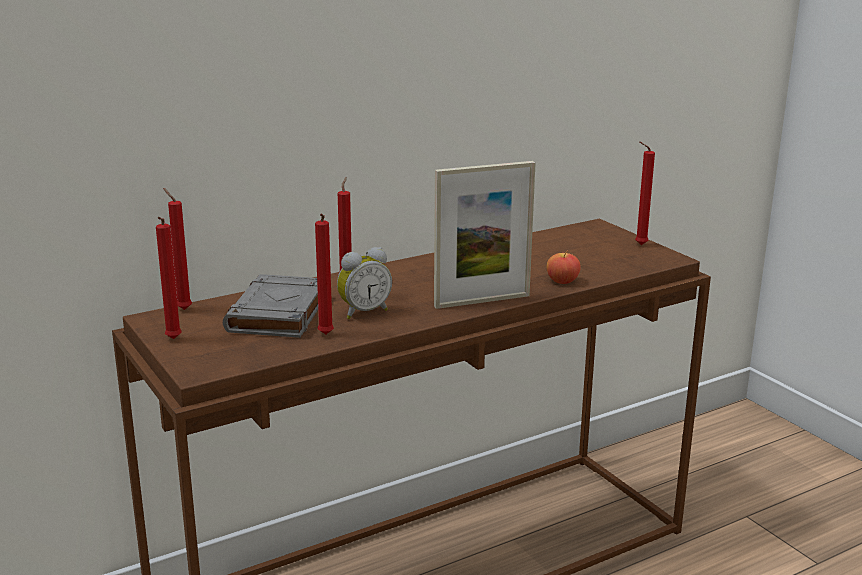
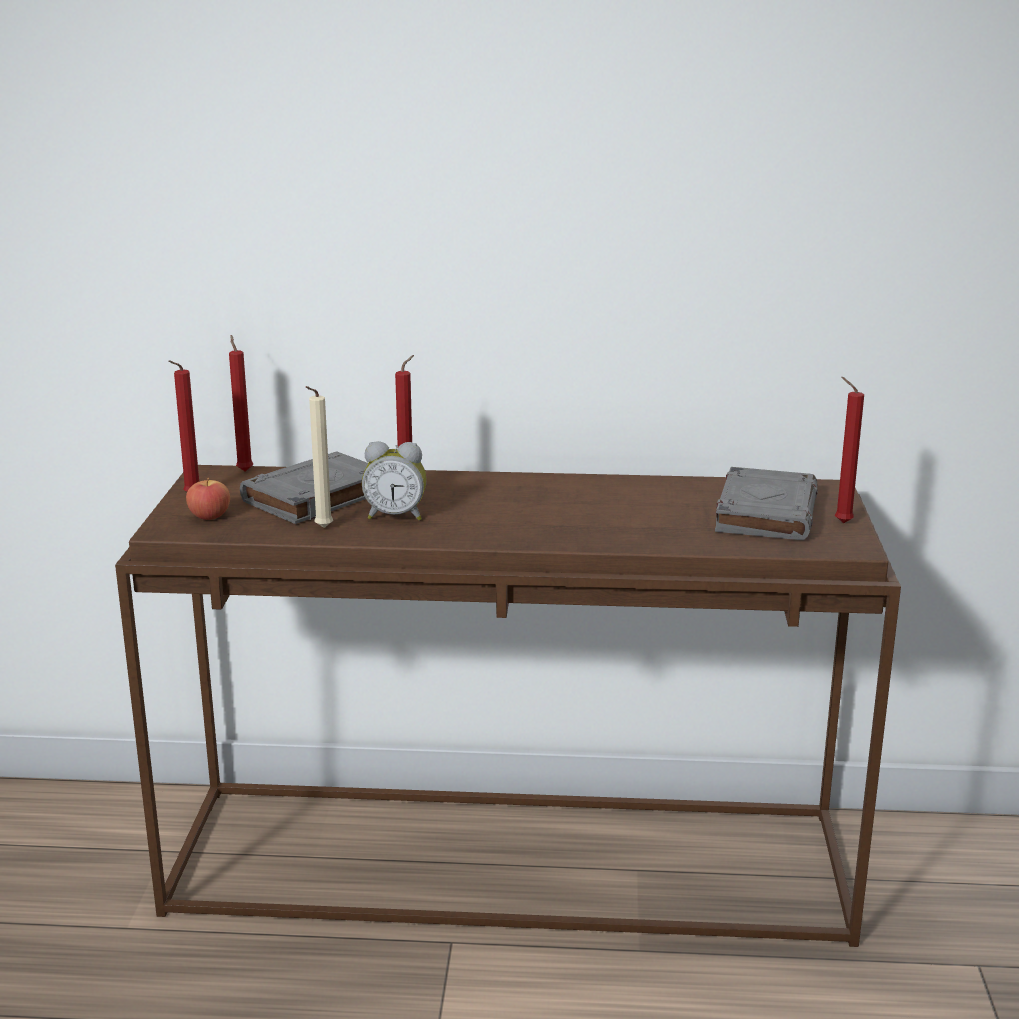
camera: 35 degrees right, 0 degrees up
red candle [315,213,334,334] -> beige candle [306,386,333,528]
picture frame [434,161,536,309] -> none
apple [547,251,581,284] -> apple moved to [186,478,230,520]
none -> grey book [715,467,818,540]

